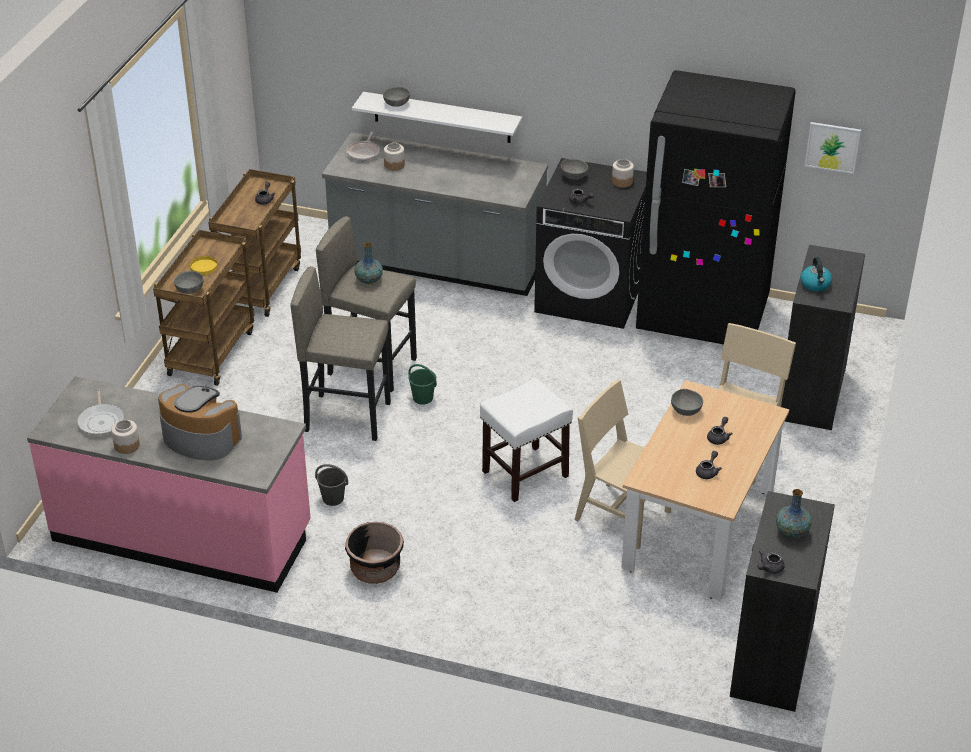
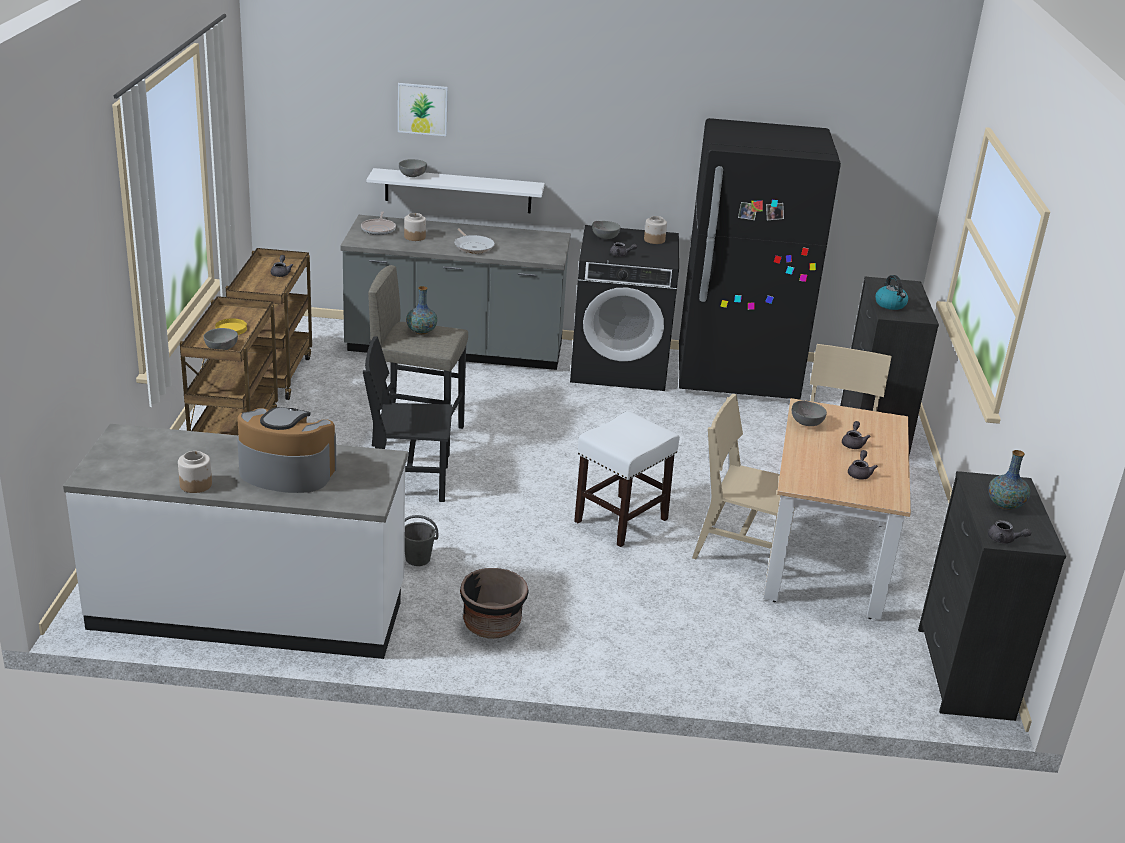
camera: 15 degrees left, 10 degrees down
pink counter [27,376,311,593] -> white counter [63,424,408,659]
frying pan [77,389,124,435] -> frying pan moved to [455,228,495,254]
grey stool [290,266,391,441] -> black chair [363,336,452,502]
green bucket [408,364,437,405] -> none
grey teapot [757,550,785,574] -> grey teapot turned 90 degrees counterclockwise [988,520,1031,544]
picture [805,122,861,174] -> picture moved to [398,83,448,136]

